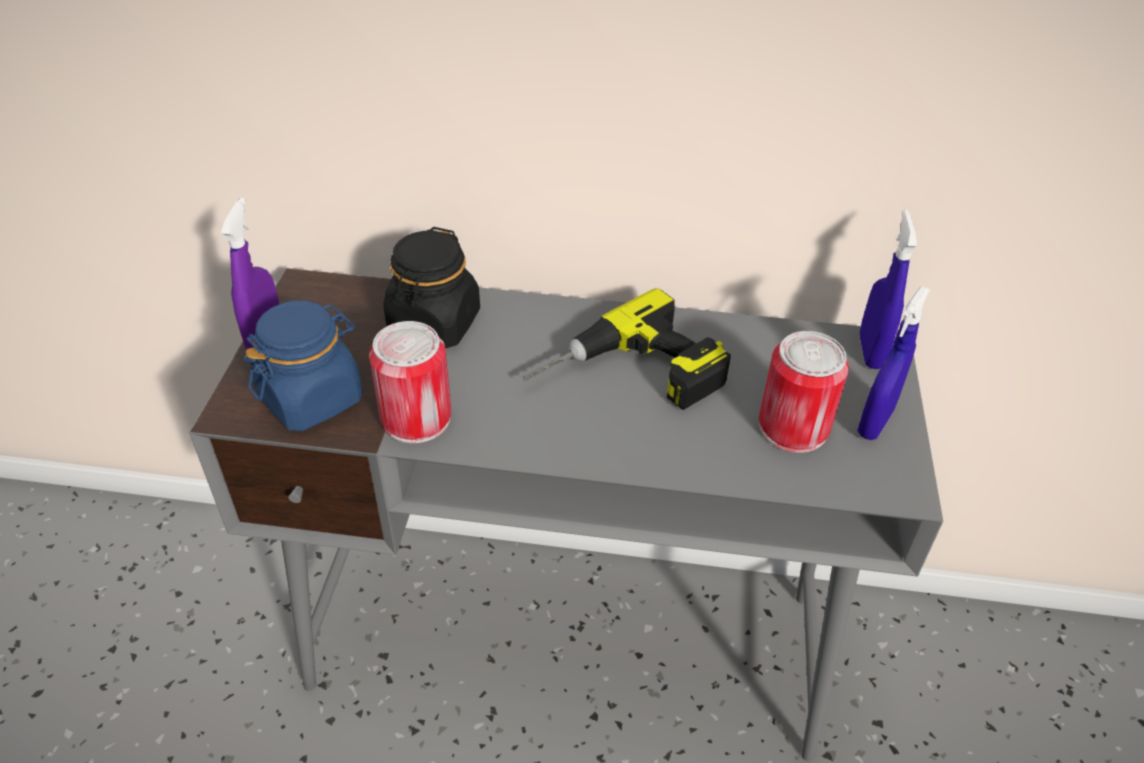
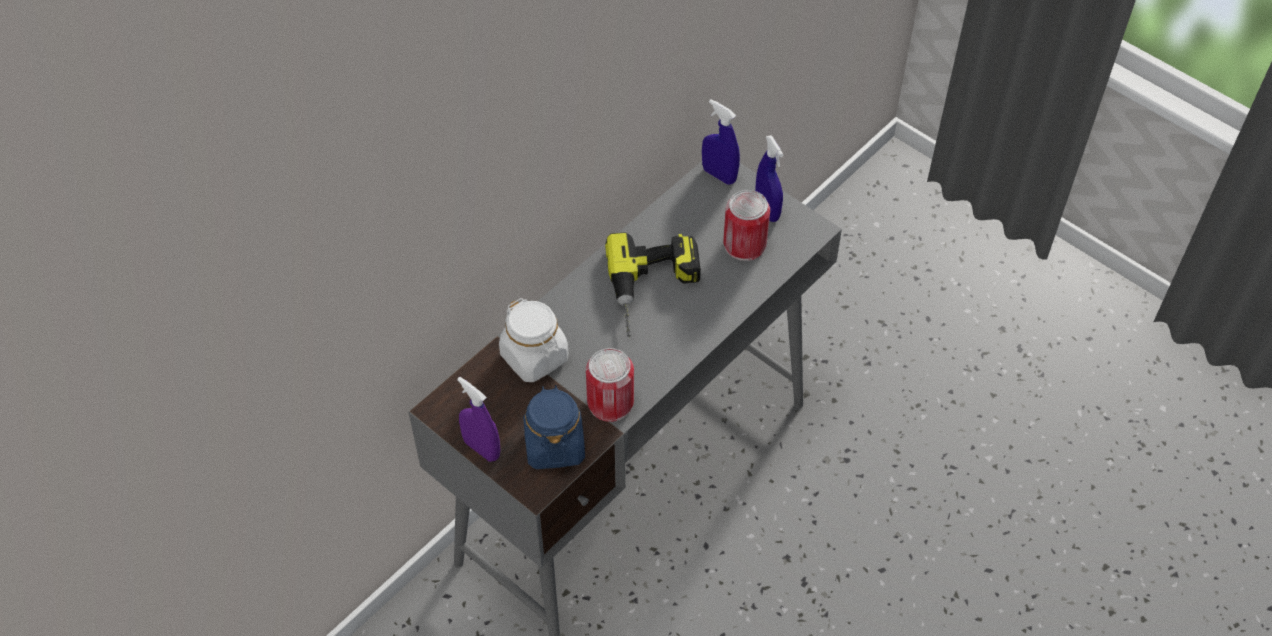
camera: 55 degrees left, 10 degrees up
black jar [384,227,480,348] -> white jar [499,298,568,382]

